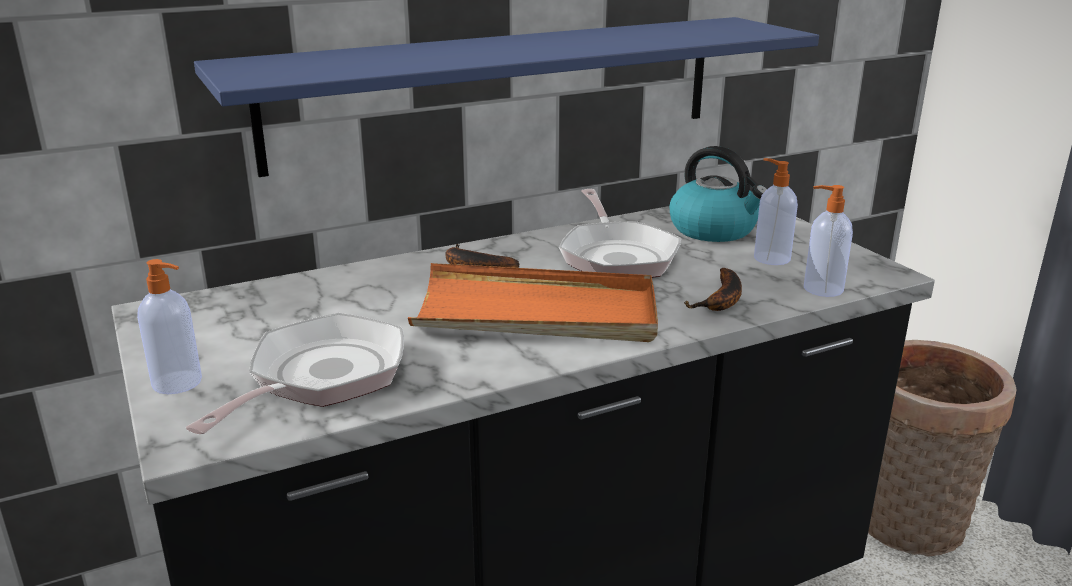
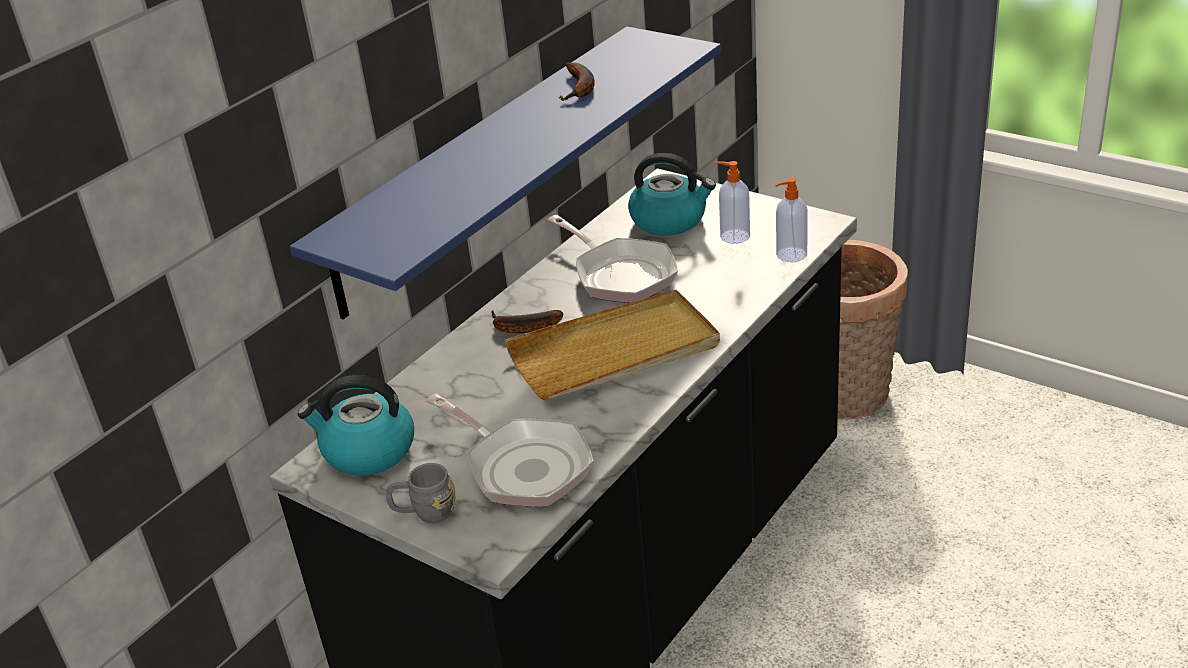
camera: 25 degrees left, 10 degrees up
soap dispenser [137,259,202,394] -> grey mug [386,463,456,523]
frying pan [186,313,404,434] -> frying pan turned 135 degrees clockwise [426,393,594,507]
orange tray [408,263,658,342] -> beige tray [505,290,720,401]
banana [684,268,742,311] -> banana moved to [558,63,595,101]
none -> kettle [298,375,414,476]

